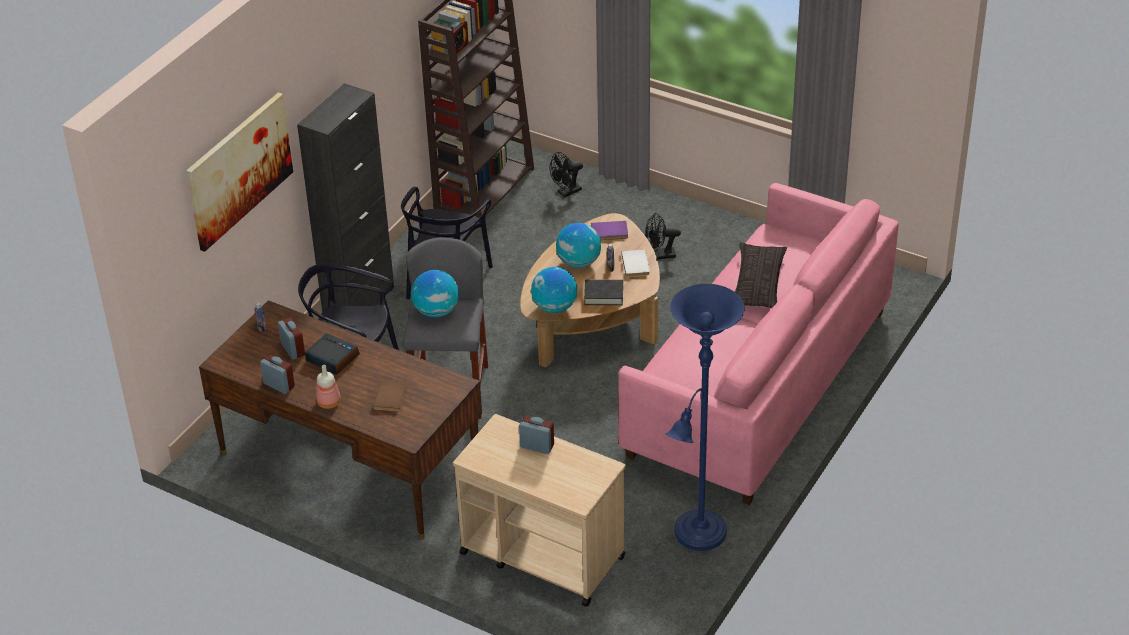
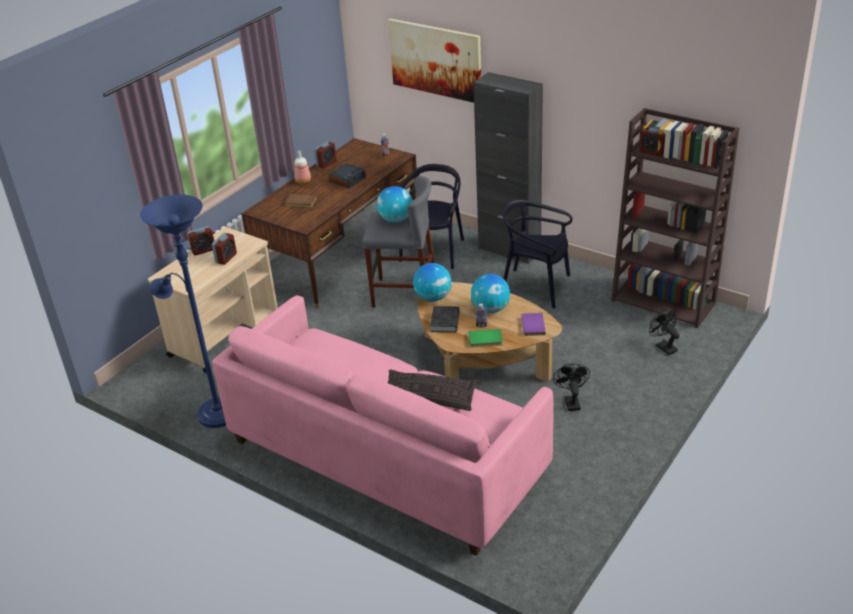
camera: 95 degrees right, 5 degrees down
alarm clock [278,318,305,359] -> alarm clock moved to [187,226,214,255]
white book [621,249,650,277] -> green book [469,329,503,347]

